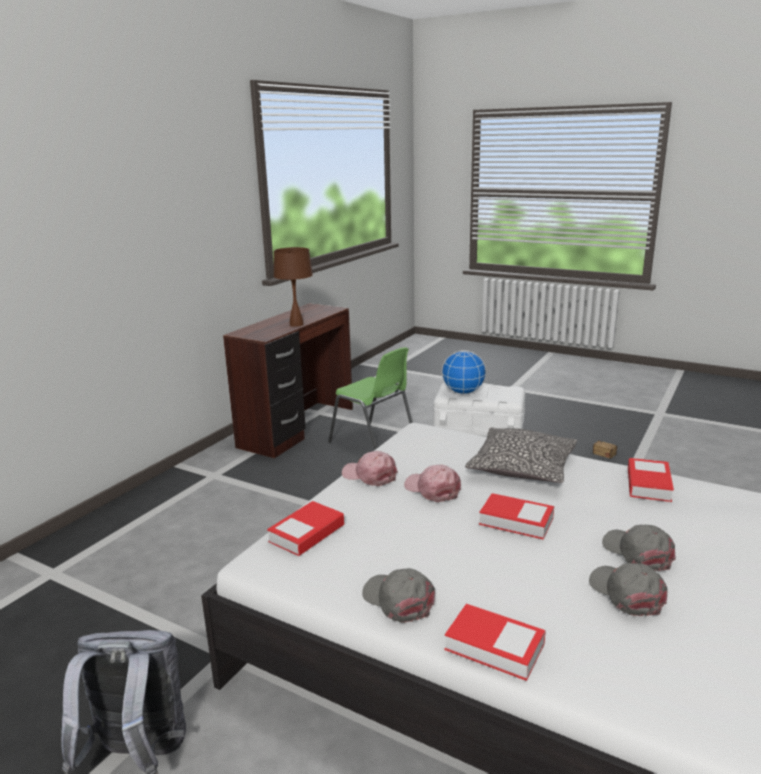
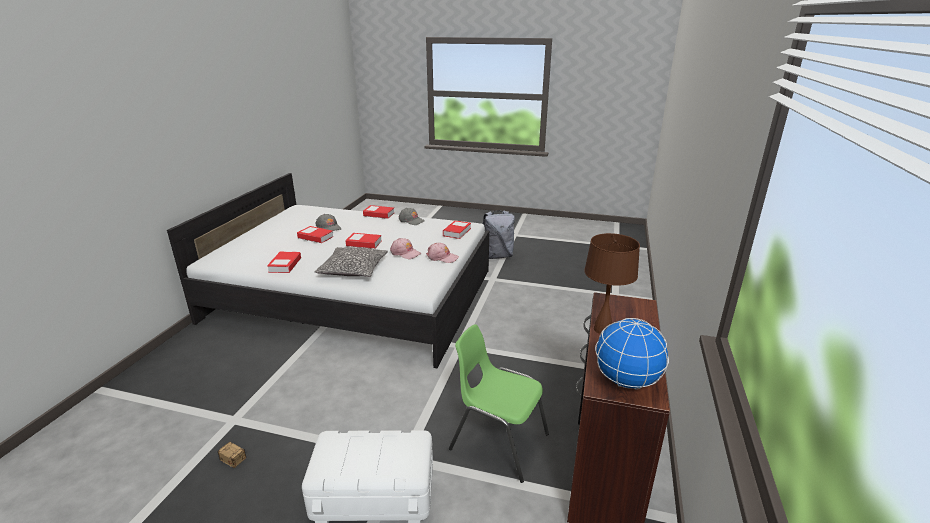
camera: 165 degrees right, 5 degrees up
globe [442,350,486,394] -> globe moved to [595,318,669,389]
grey cap [602,525,675,571] -> book [297,226,334,243]

